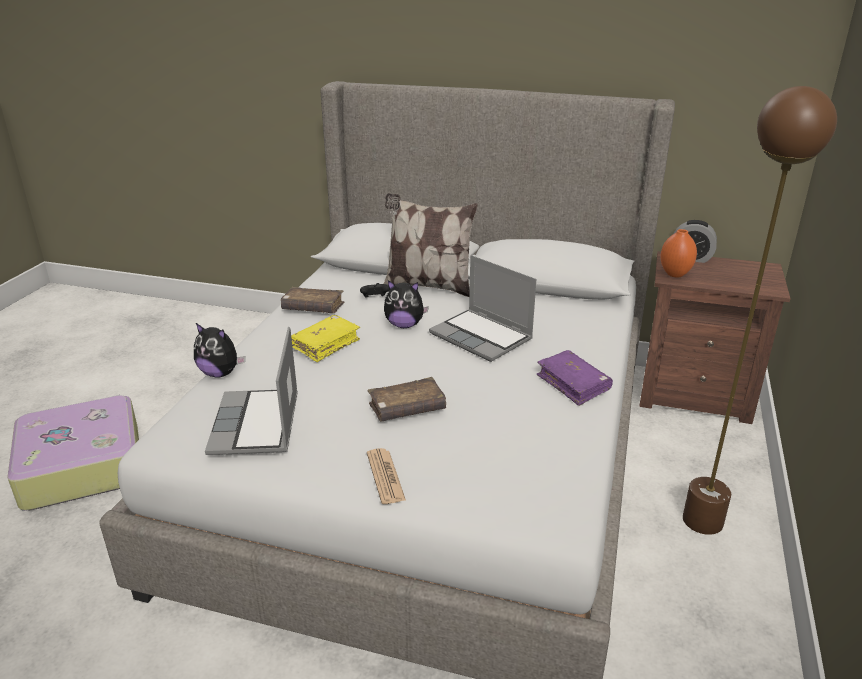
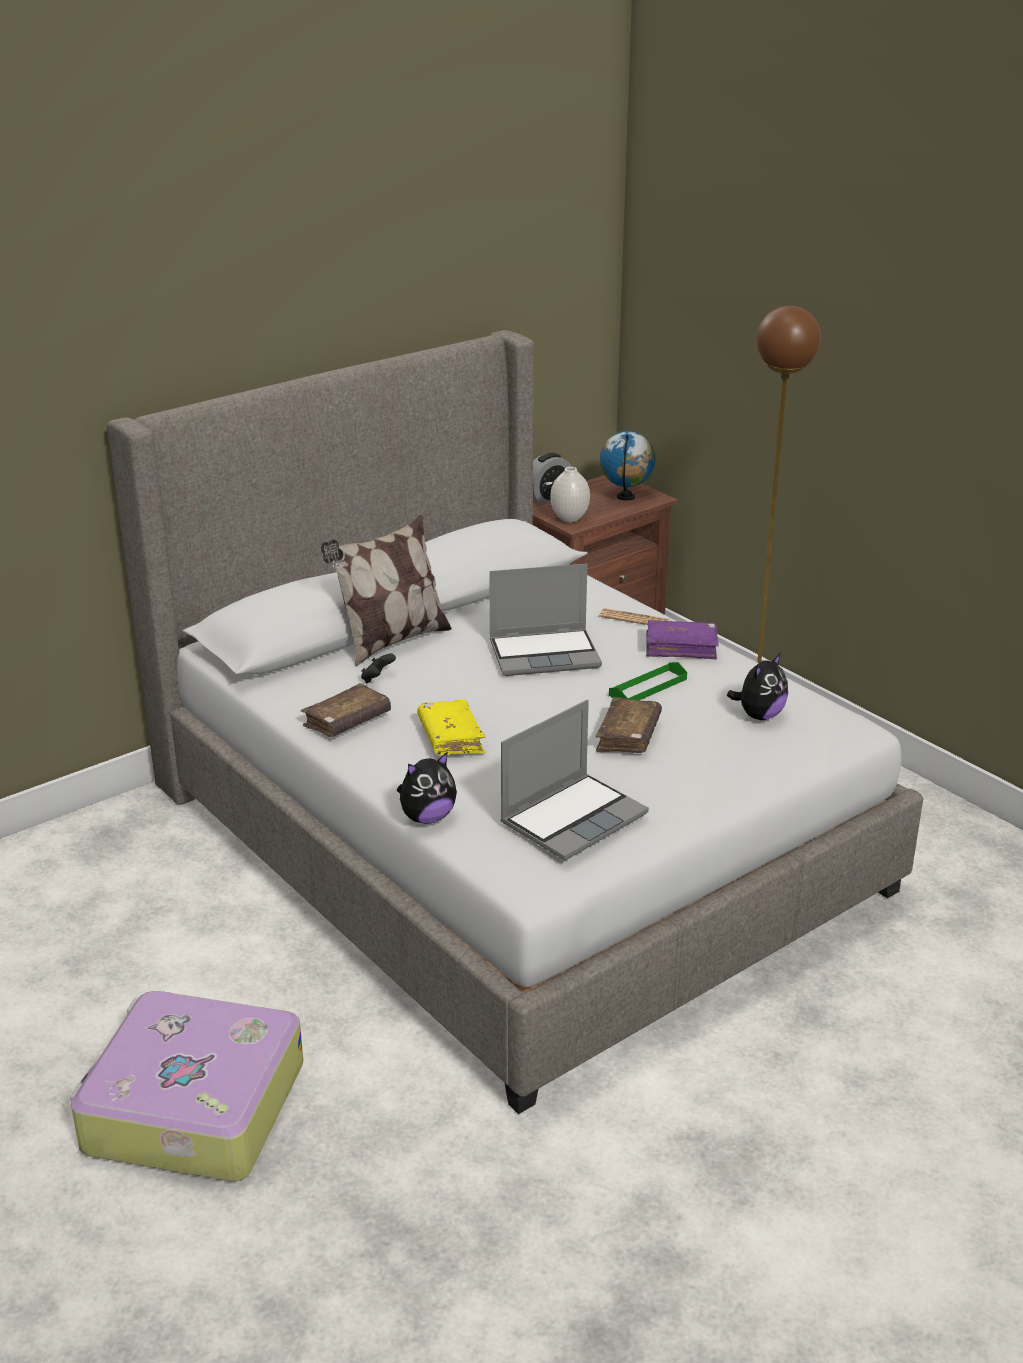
camera: 55 degrees left, 0 degrees up
laptop [205,327,298,455] -> laptop turned 75 degrees counterclockwise [500,700,649,860]
newspaper [367,448,406,504] -> newspaper moved to [599,608,670,625]
plush toy [384,280,429,328] -> plush toy moved to [727,652,788,720]
orange vase [660,229,697,277] -> white vase [550,467,590,523]
none -> globe [600,431,655,501]
none -> green tray [609,662,687,700]

